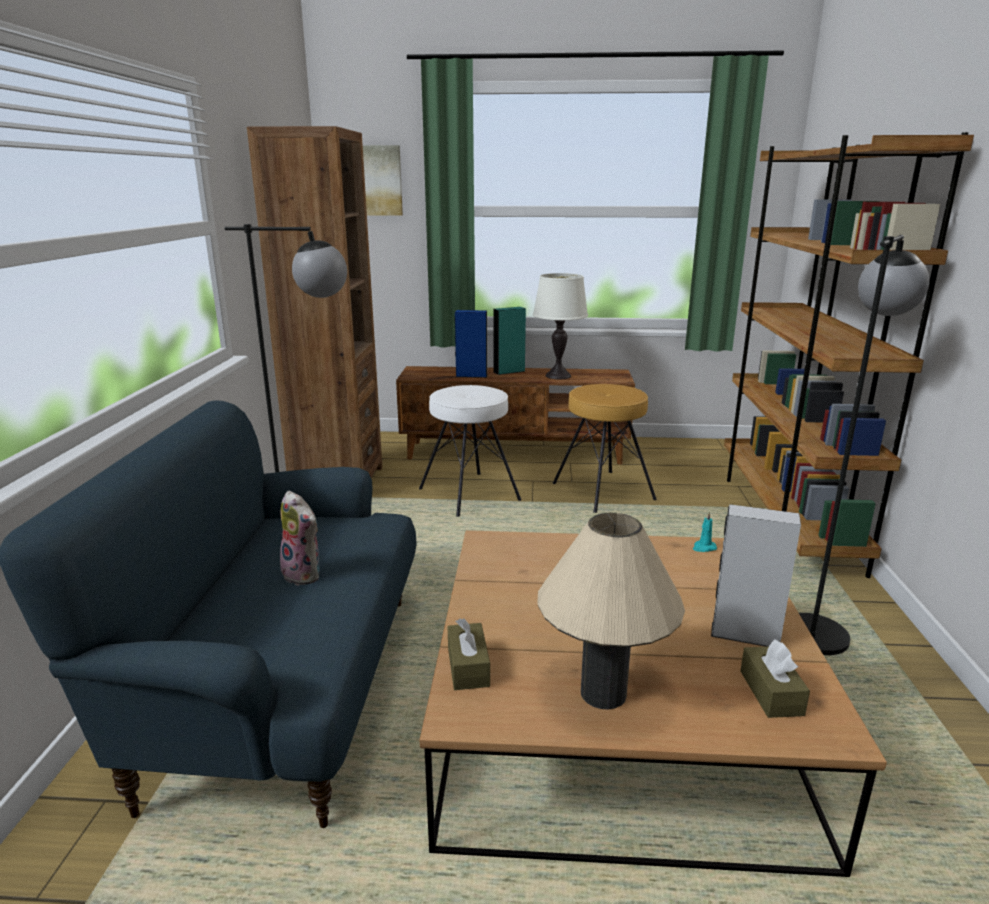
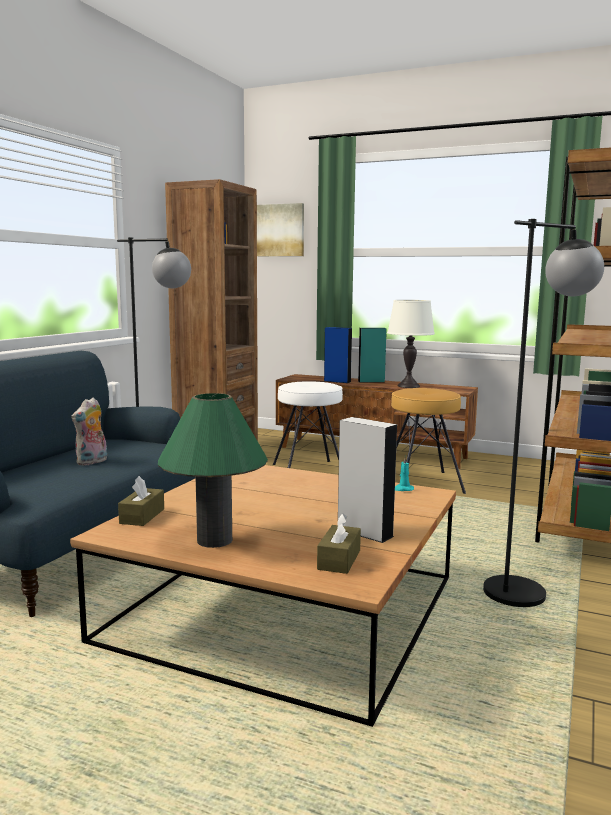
camera: 20 degrees right, 10 degrees down
plush toy [280,490,320,586] -> plush toy turned 60 degrees clockwise [71,398,107,466]
beige table lamp [537,513,685,710] -> green table lamp [158,393,268,548]

